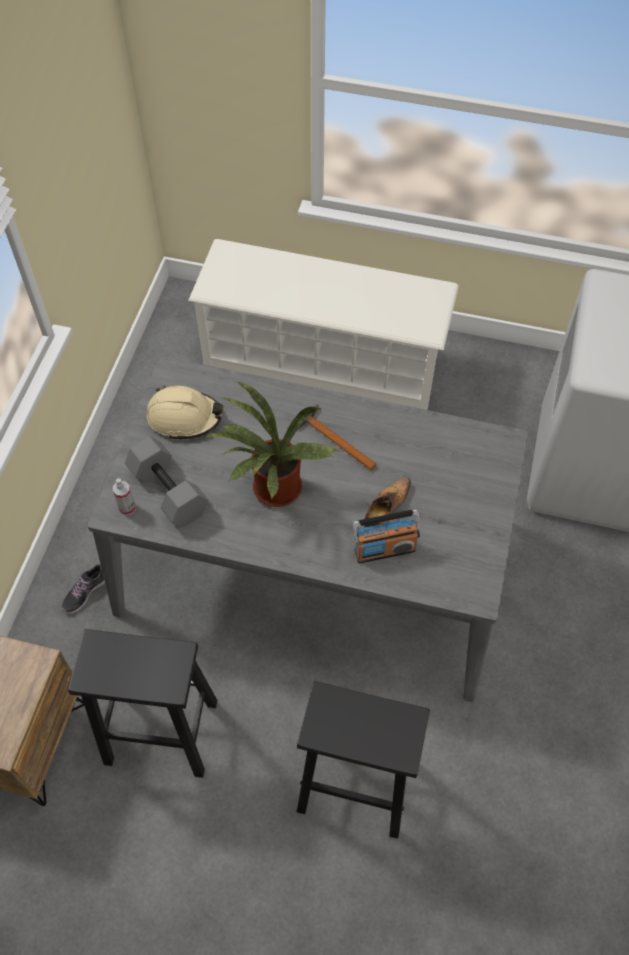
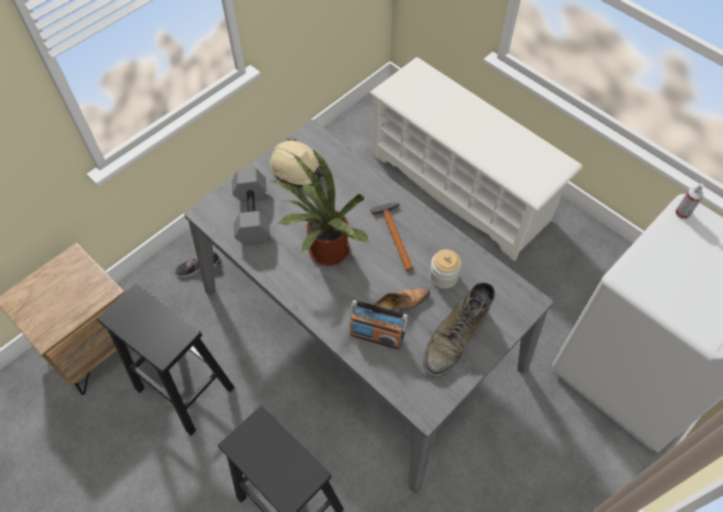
camera: 30 degrees right, 0 degrees up
spray bottle [113,478,136,515] -> spray bottle moved to [675,183,704,219]
none -> green boot [423,282,495,377]
none -> jar [429,249,461,289]

